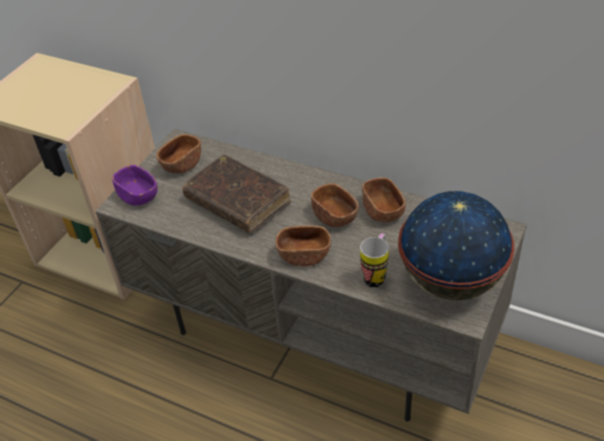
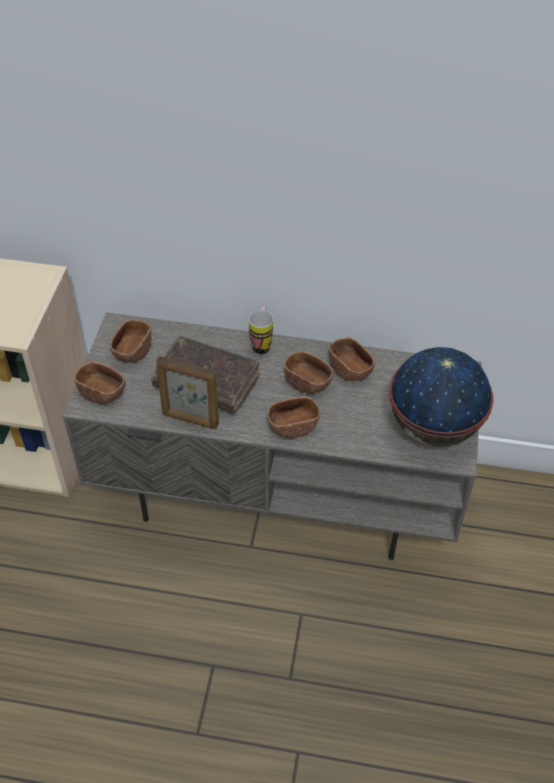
camera: 20 degrees left, 5 degrees up
purple bowl [112,165,157,205] -> brown bowl [74,362,125,404]
mug [360,233,389,288] -> mug moved to [249,307,273,354]
none -> picture frame [156,356,219,429]

